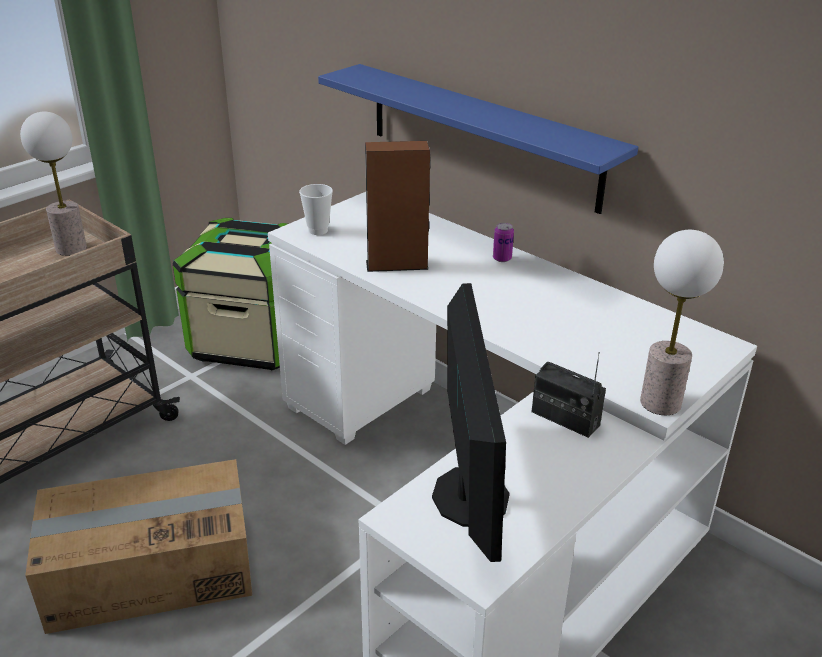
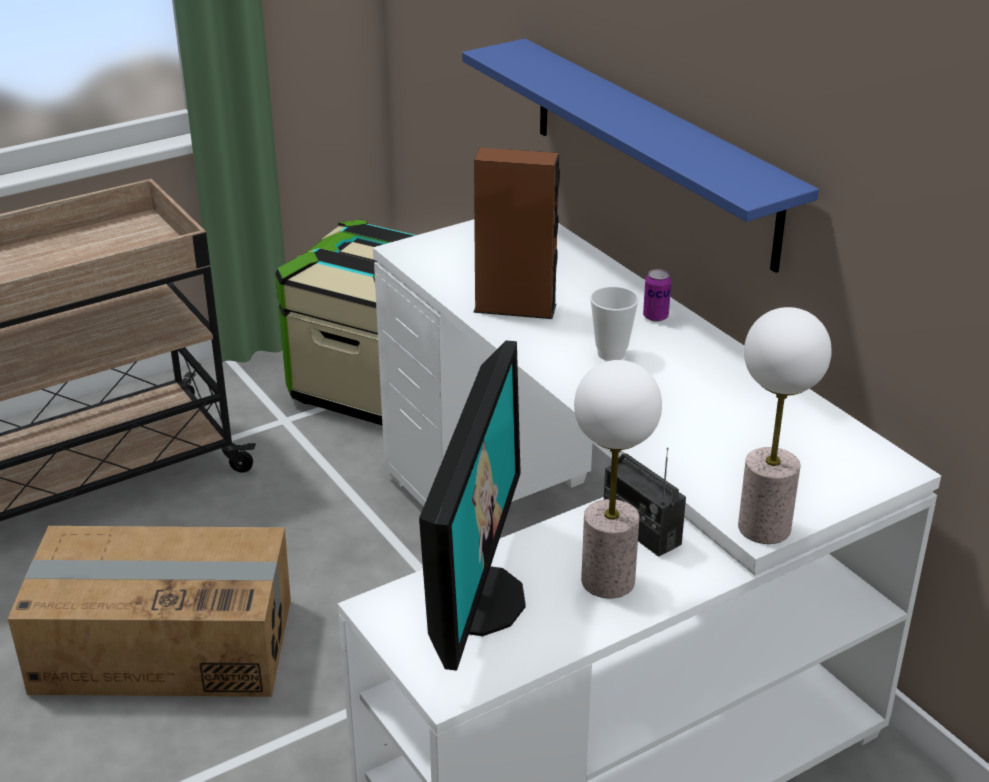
camera: 15 degrees right, 0 degrees up
table lamp [20,112,87,256] -> table lamp moved to [574,360,662,598]
cup [299,184,333,235] -> cup moved to [590,286,639,361]

